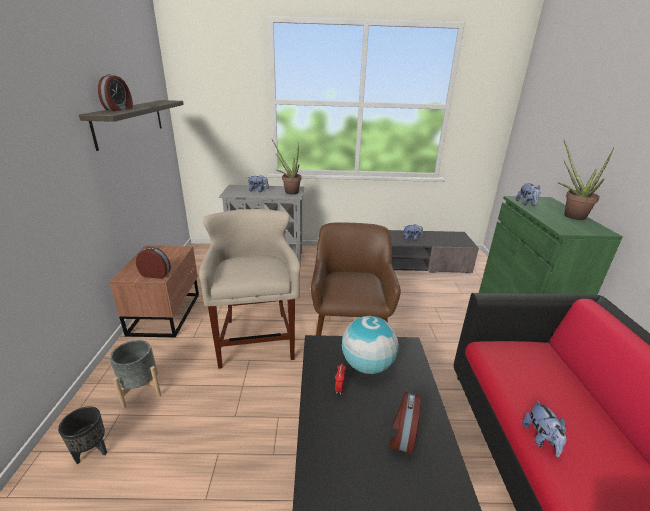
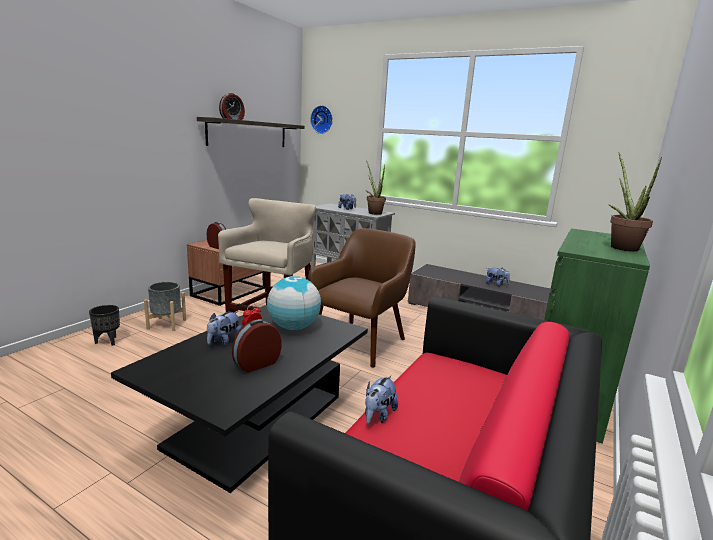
camera: 30 degrees right, 10 degrees down
plush toy [516,183,541,206] -> plush toy moved to [207,311,242,346]
none -> wall clock [310,105,333,134]

